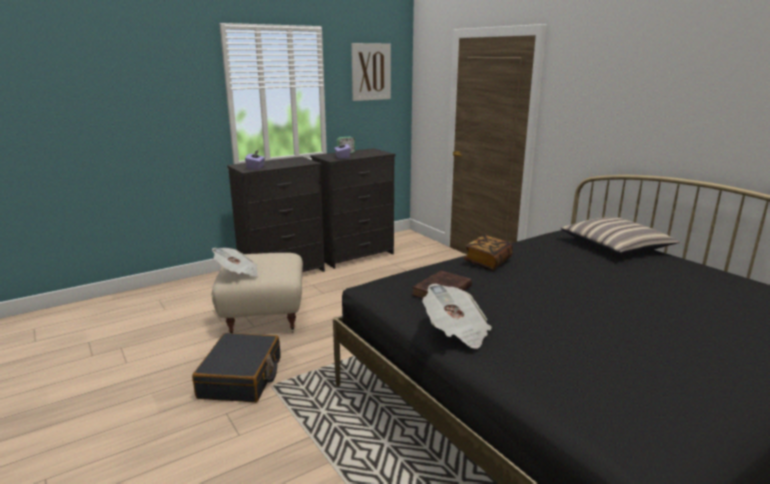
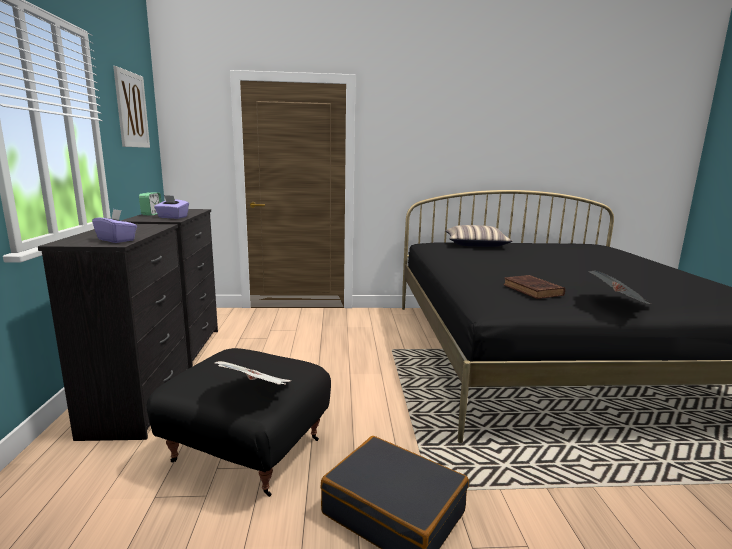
camera: 60 degrees left, 5 degrees down
beige ottoman [212,253,303,333] -> black ottoman [147,348,331,497]
book [464,235,513,270] -> none

